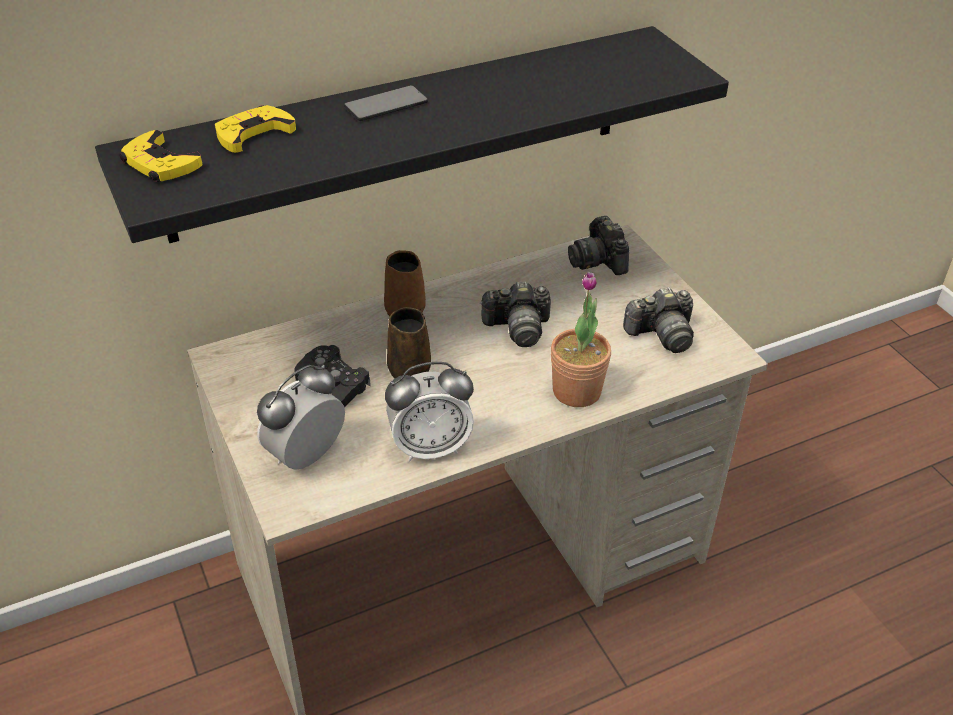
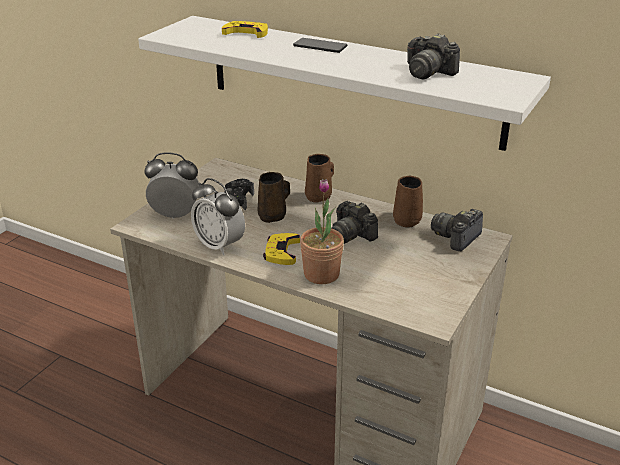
camera: 55 degrees right, 10 degrees down
black shelf [95,26,729,243] -> white shelf [138,16,551,151]
yellow game controller [119,130,202,182] -> yellow game controller moved to [263,233,300,265]
camera [623,287,694,353] -> camera moved to [407,33,460,79]
none -> brown mug [393,176,423,227]

